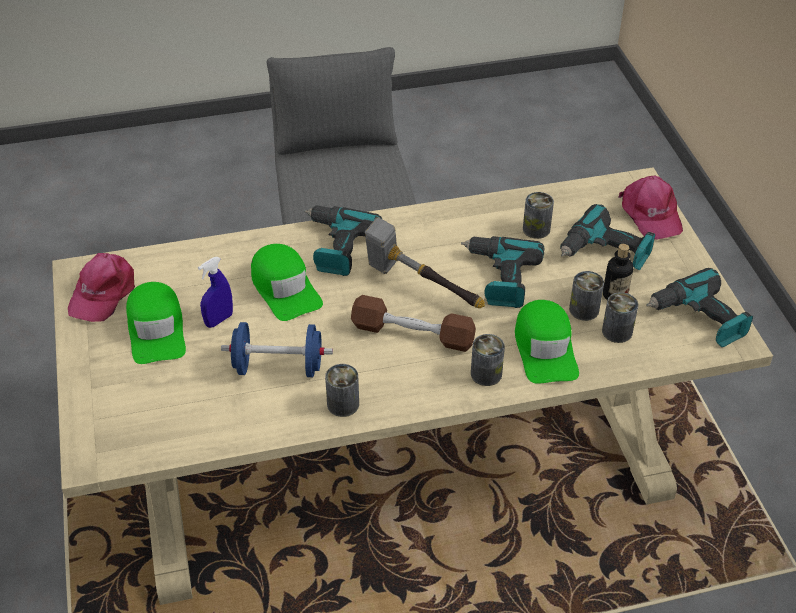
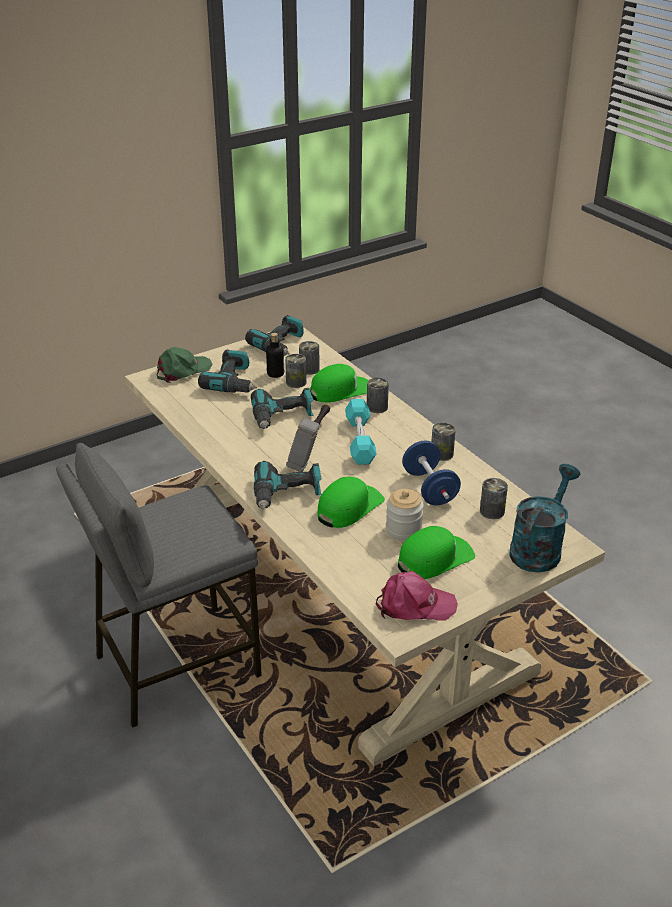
camera: 110 degrees left, 10 degrees down
blue spray bottle [198,257,233,328] -> jar [386,489,424,541]
brown dumbbell [351,295,476,352] -> turquoise dumbbell [345,399,377,465]
can [523,192,554,239] -> can moved to [480,478,508,519]
pink cap [618,176,683,239] -> green cap [157,347,212,383]
none -> turquoise watering can [509,464,580,572]

